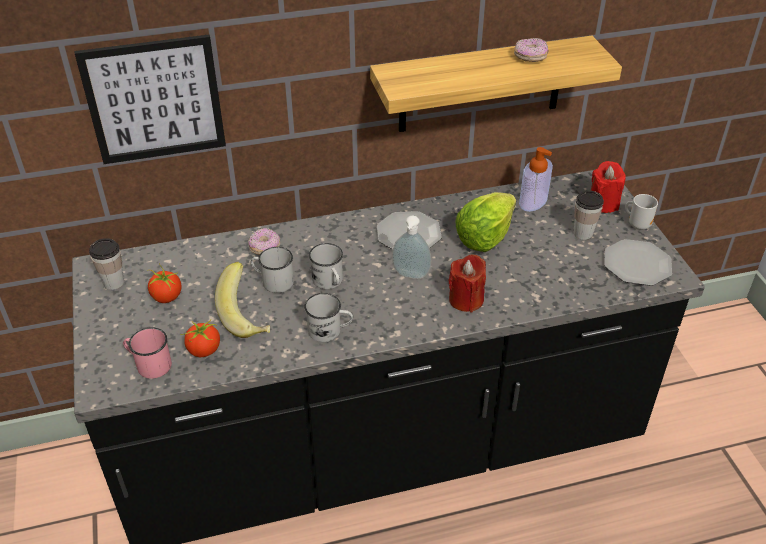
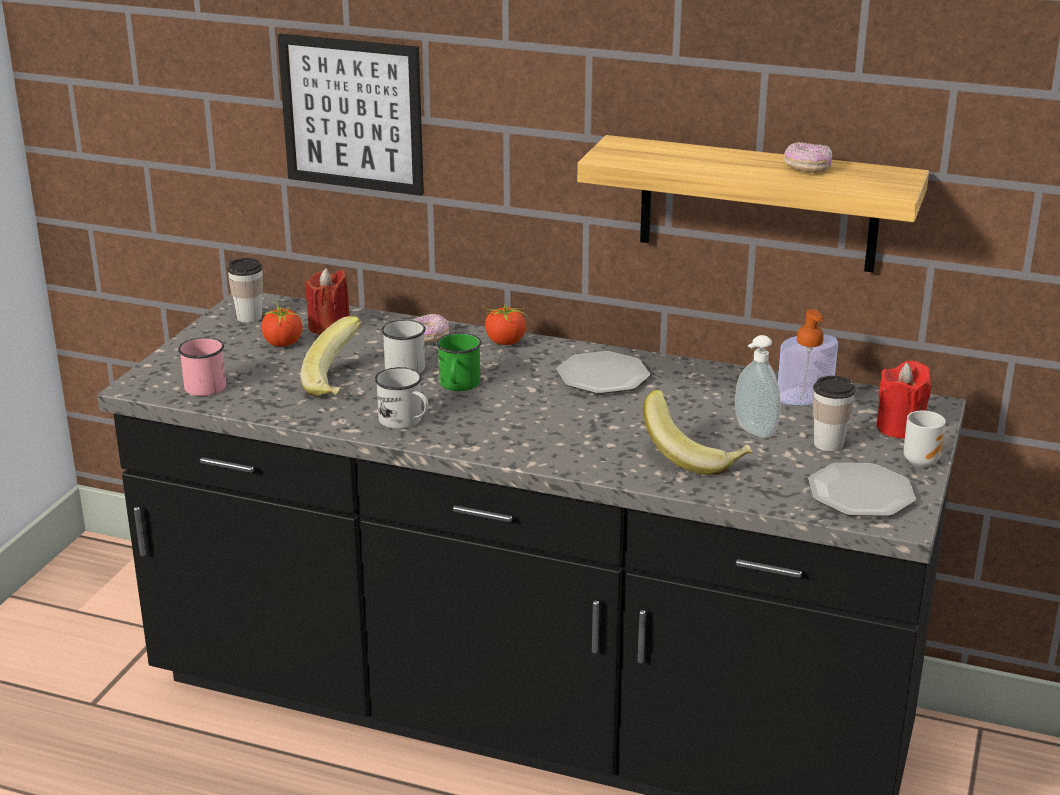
camera: 35 degrees right, 15 degrees down
tomato [180,320,220,357] -> tomato moved to [483,304,527,345]
white mug [309,243,343,289] -> green mug [436,333,481,391]
soap dispenser [392,216,431,279] -> soap dispenser moved to [735,335,781,438]
red candle [448,254,486,312] -> red candle moved to [305,268,350,335]
lettuce [455,192,516,252] -> none
none -> banana [643,390,753,475]

